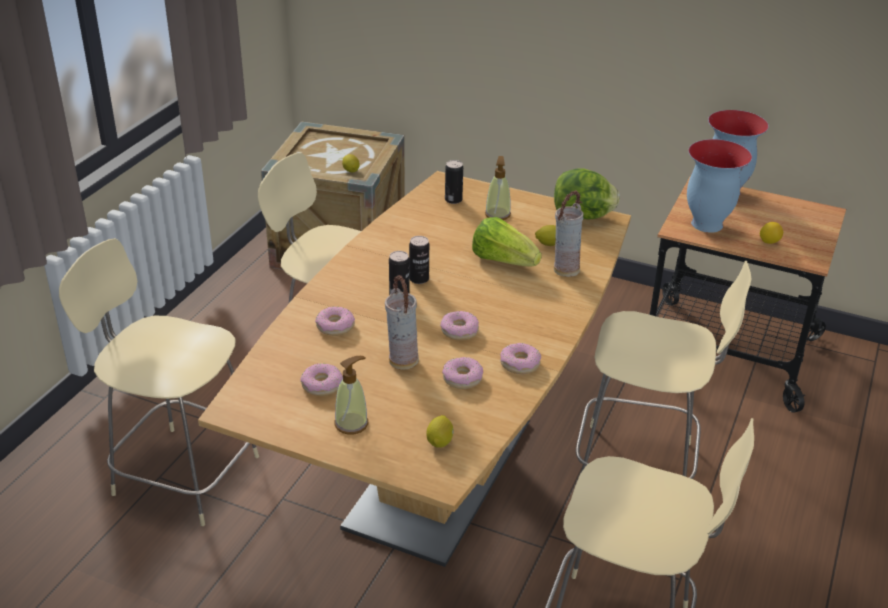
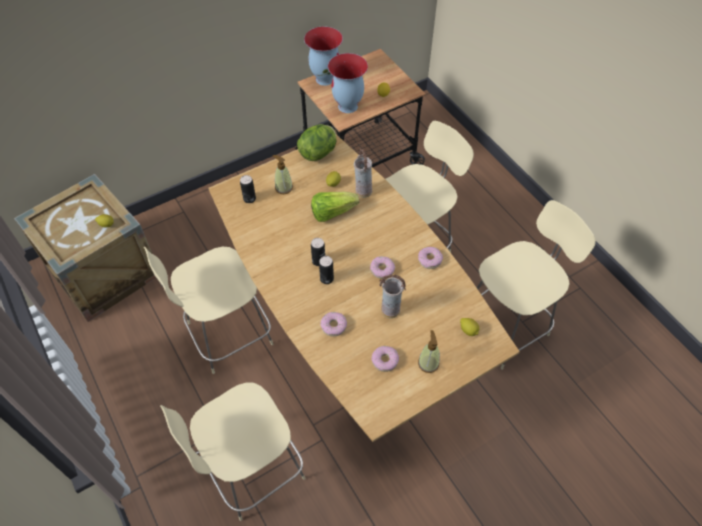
camera: 55 degrees left, 20 degrees up
donut [442,357,483,389] -> none

